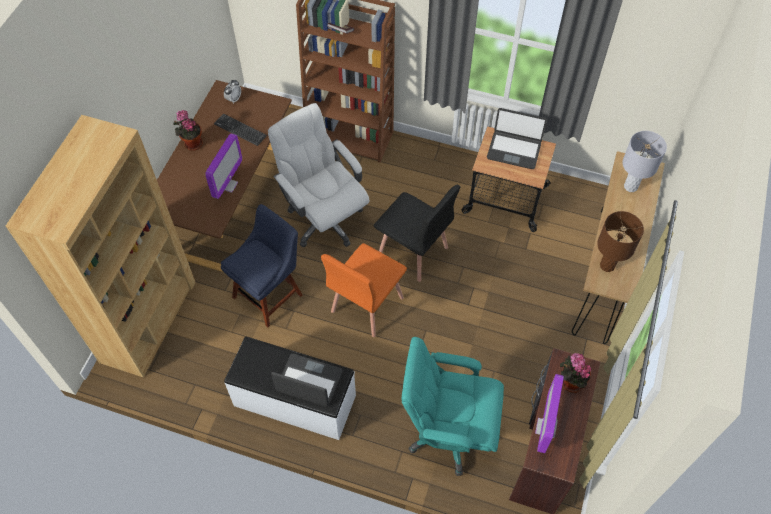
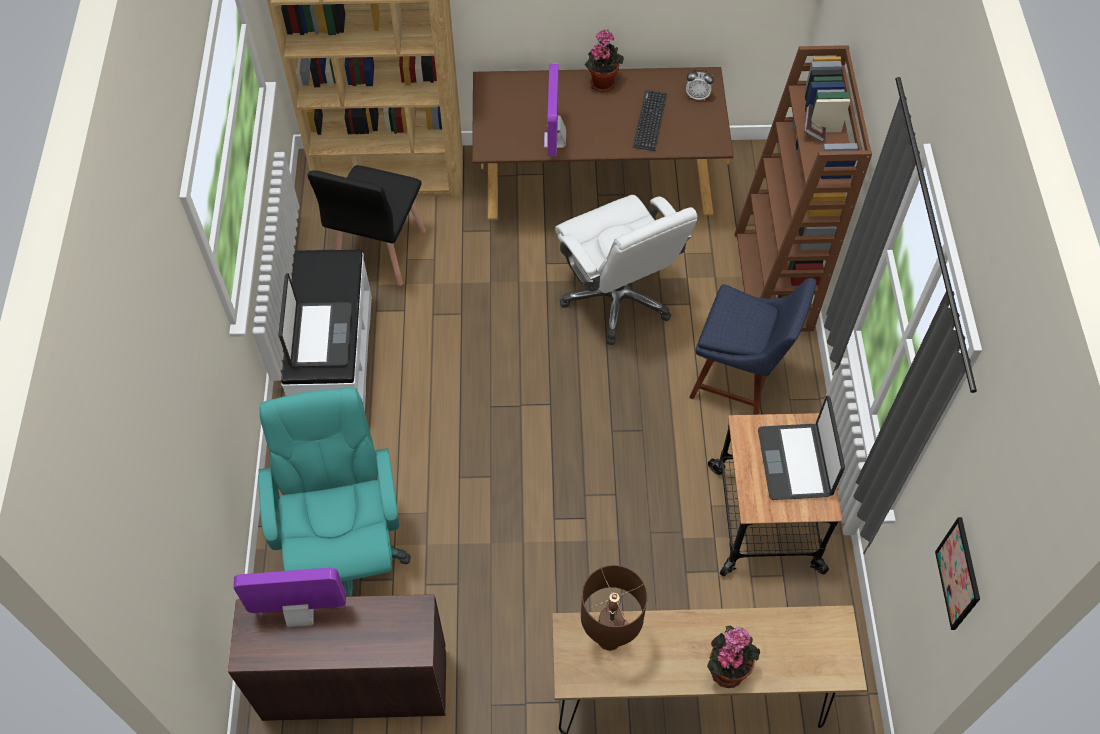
camera: 70 degrees right, 0 degrees up
monitor [205,133,242,199] -> monitor turned 90 degrees clockwise [544,63,566,156]
blue chair [221,204,302,327] -> blue chair moved to [689,278,816,415]
white office chair [268,103,369,247] -> white office chair turned 120 degrees clockwise [555,195,698,345]
orange chair [321,243,407,337] -> none
black chair [374,185,460,282] -> black chair moved to [308,165,426,286]
potted plant [560,353,591,393] -> potted plant moved to [707,625,760,688]
grey table lamp [622,131,667,192] -> none
none -> picture [935,517,980,630]

